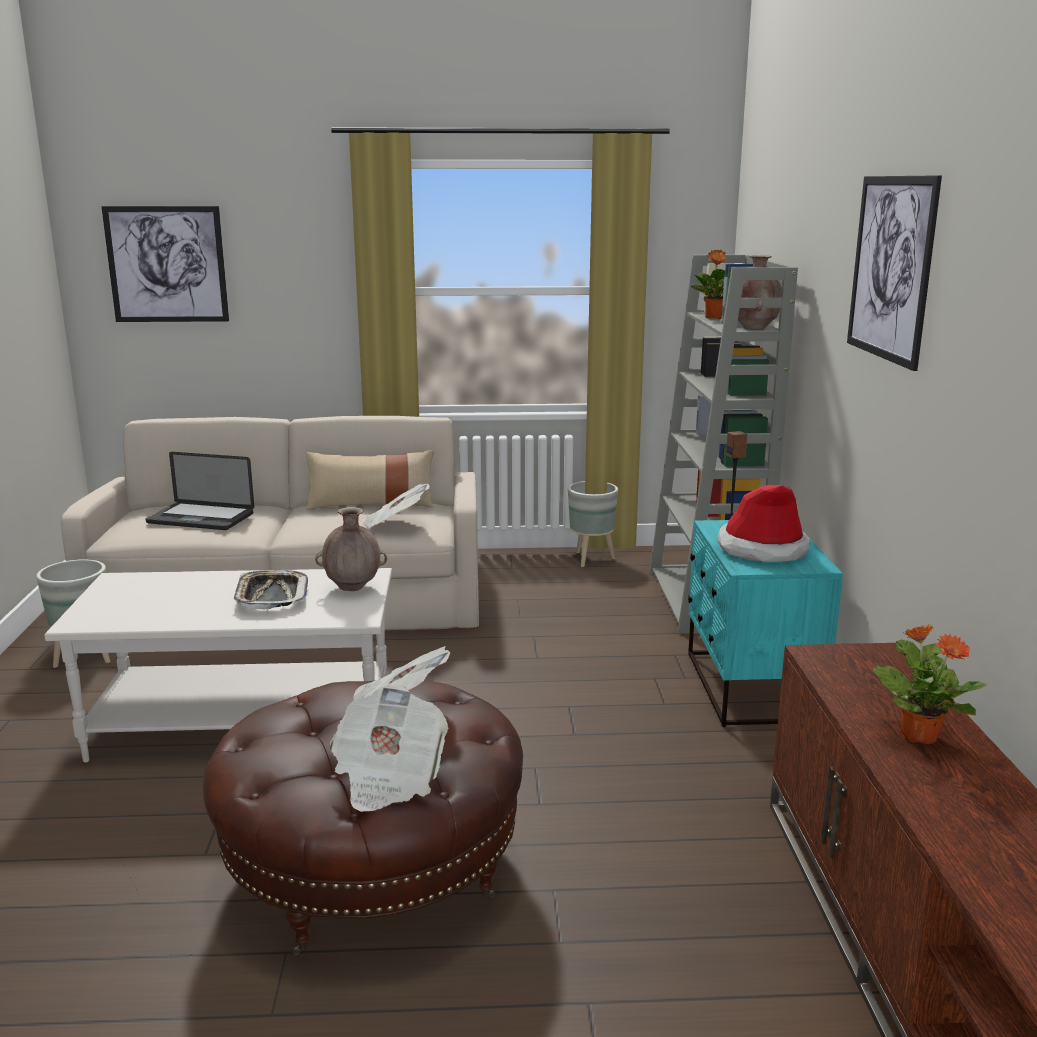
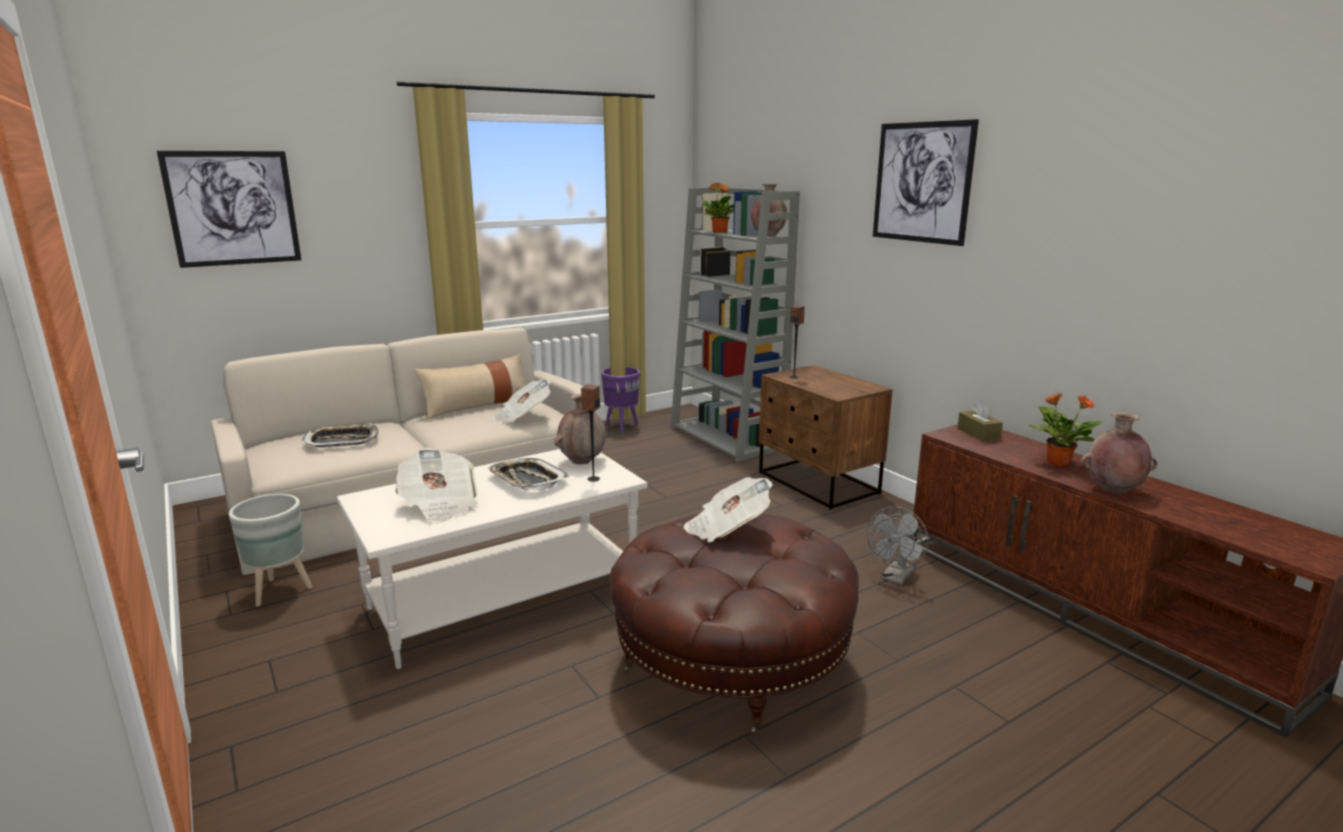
camera: 30 degrees left, 0 degrees up
laptop [145,452,254,530] -> tray [302,423,379,447]
newspaper [330,685,448,812] -> newspaper moved to [395,448,478,524]
grey planter [568,481,618,567] -> purple planter [601,367,640,433]
turquoise nightstand [688,520,843,727] -> brown nightstand [759,365,893,510]
hat [718,485,810,562] -> none
none -> speaker [581,385,600,482]
none -> grey fan [867,506,929,585]
none -> brown tissue box [958,401,1003,441]
none -> brown vase [1081,412,1157,494]

